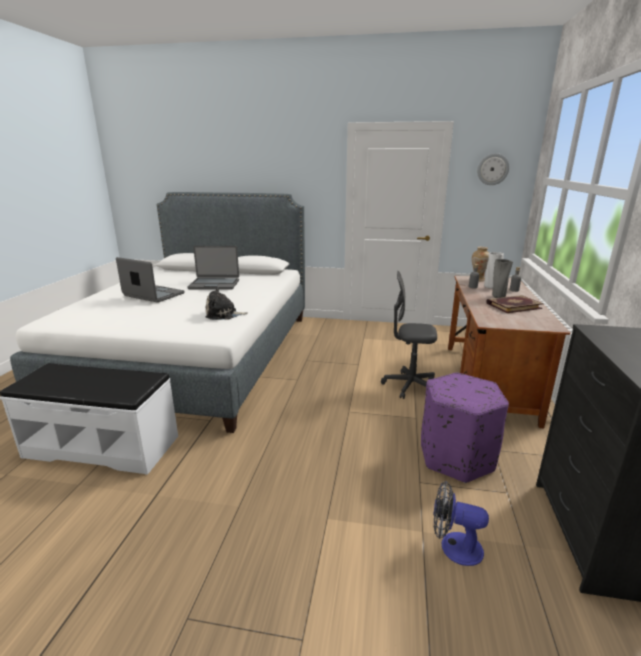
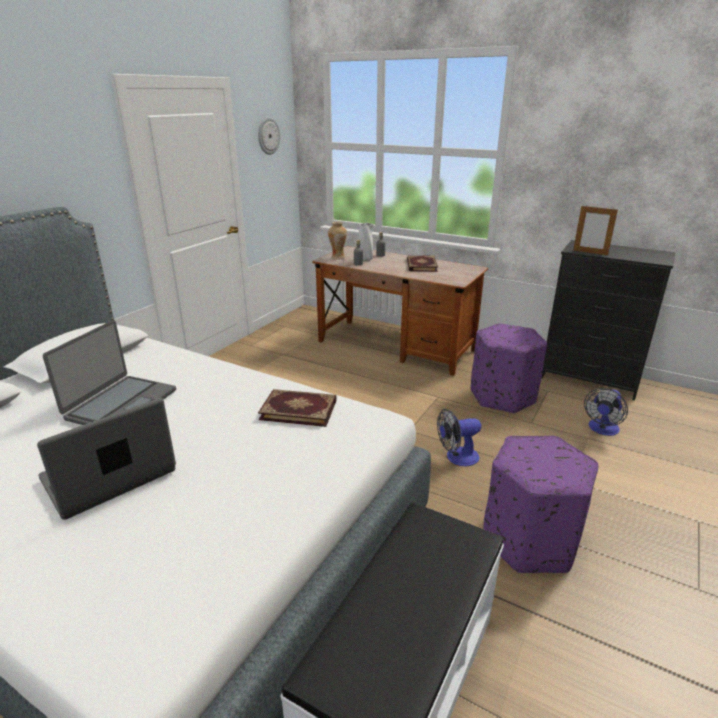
camera: 70 degrees left, 5 degrees up
plush toy [205,287,248,320] -> book [258,389,337,427]
grey office chair [381,271,437,399] -> none
grey vase [492,259,513,298] -> none
none -> fan [437,409,481,466]
none -> purple ottoman [483,436,598,573]
none -> picture frame [573,206,618,255]

